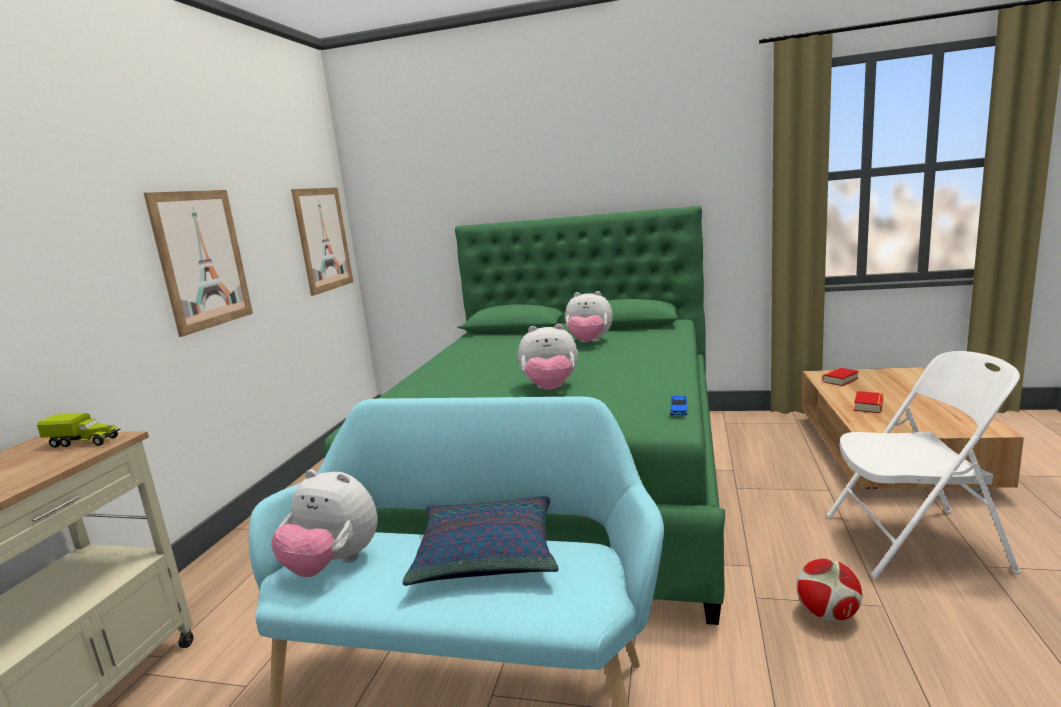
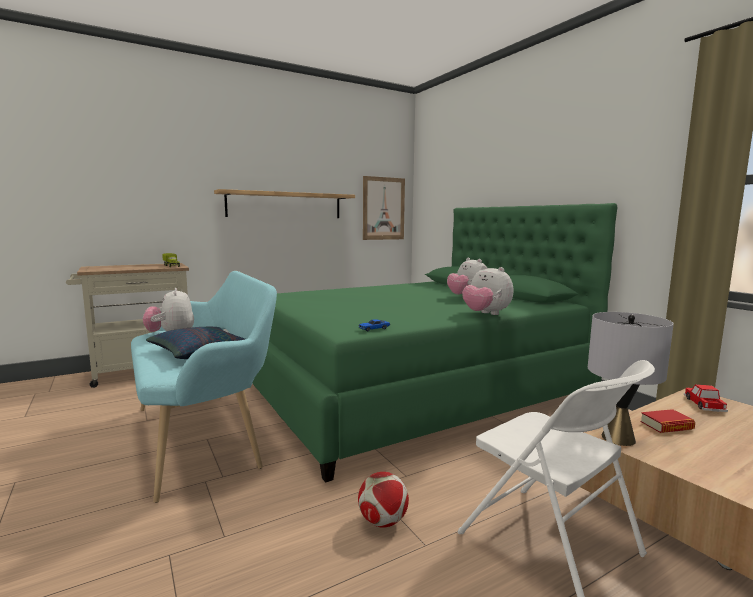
camera: 45 degrees right, 5 degrees down
picture [144,190,253,337] -> shelf [214,189,355,218]
plush toy [518,324,578,390] -> plush toy moved to [462,265,513,315]
book [822,368,859,386] -> toy car [684,384,728,412]
none -> grey table lamp [588,312,674,446]

